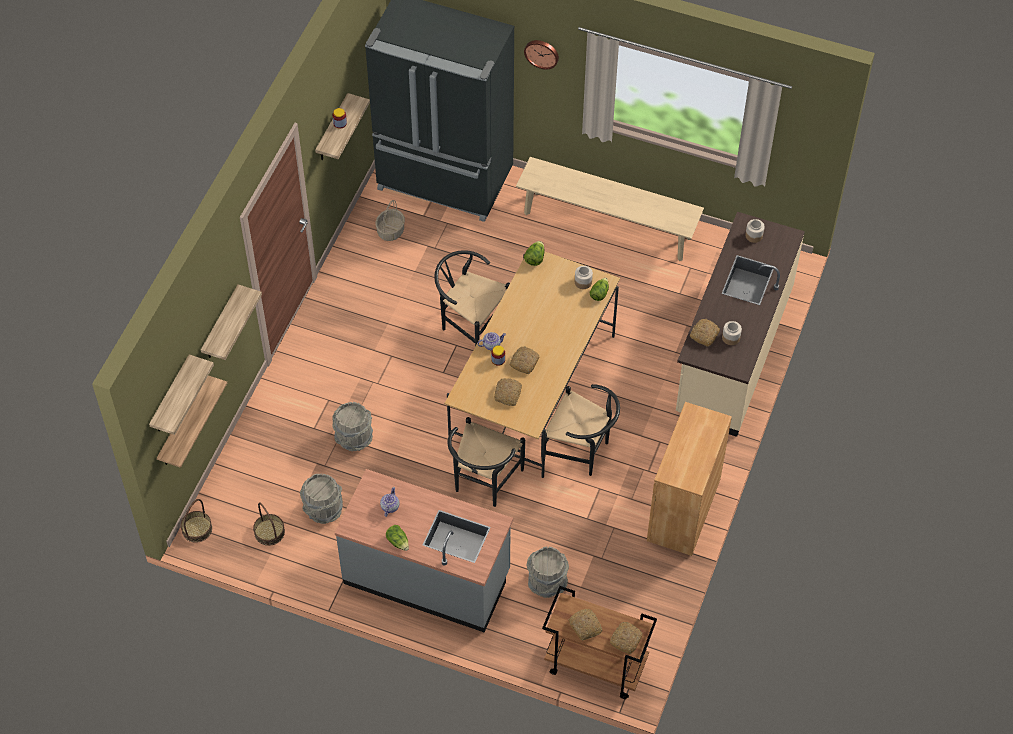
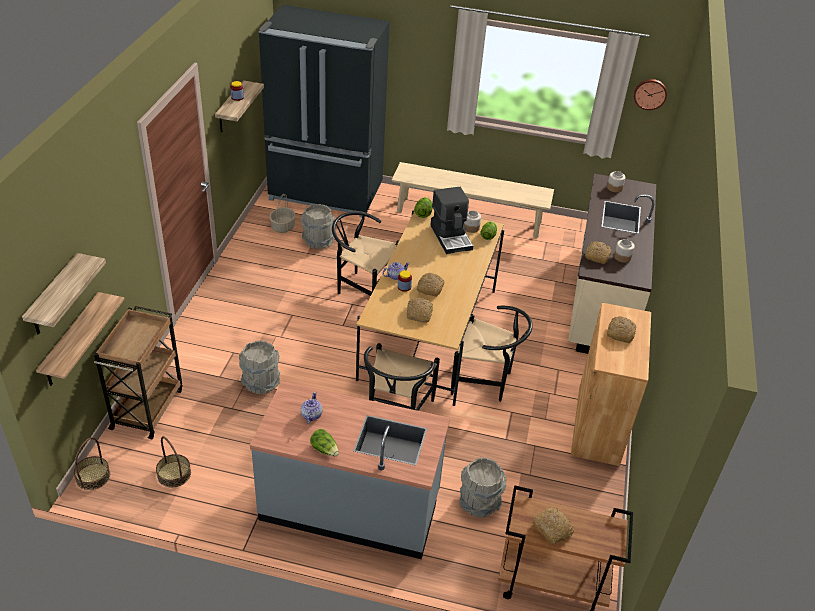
camera: 10 degrees left, 15 degrees down
shelf [201,284,262,360] -> none
grey bucket [300,474,343,524] -> grey bucket moved to [300,204,335,249]
wall clock [524,40,559,70] -> wall clock moved to [634,79,667,110]
bread [610,622,643,654] -> bread moved to [607,316,636,343]
none -> brown cart [94,306,183,439]
none -> coffee machine [430,187,473,254]

